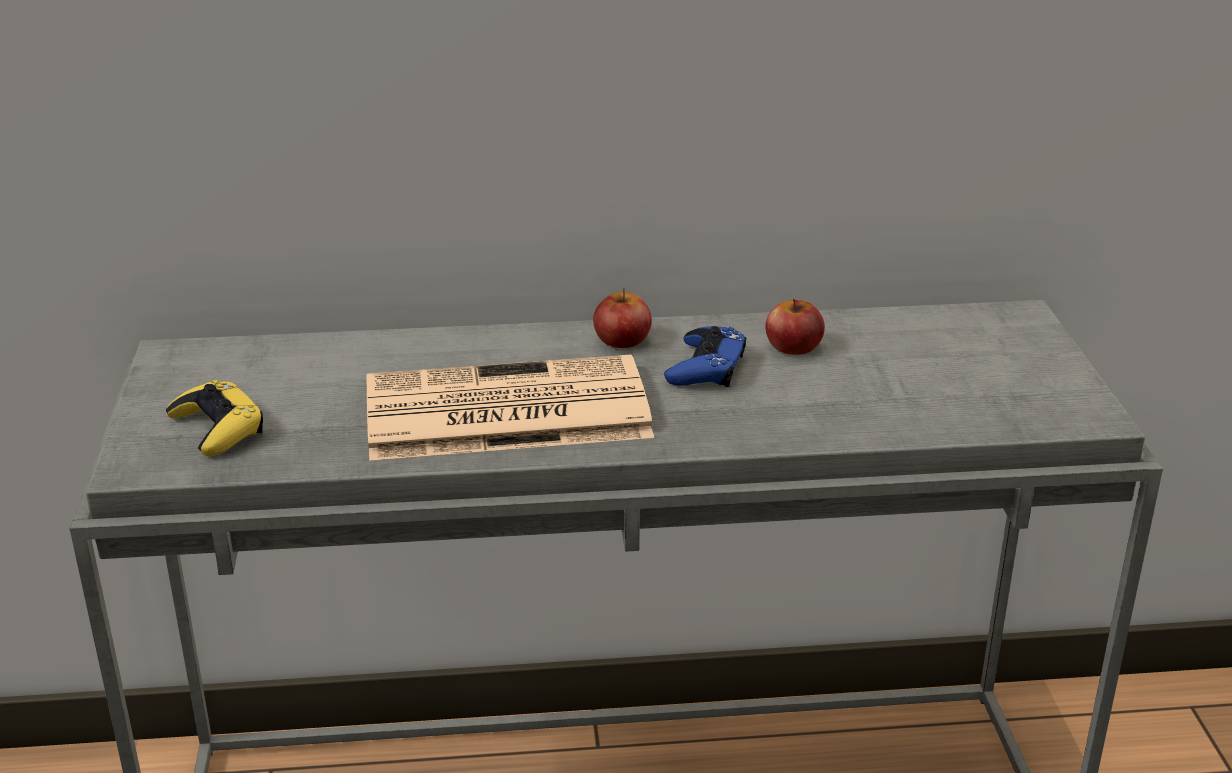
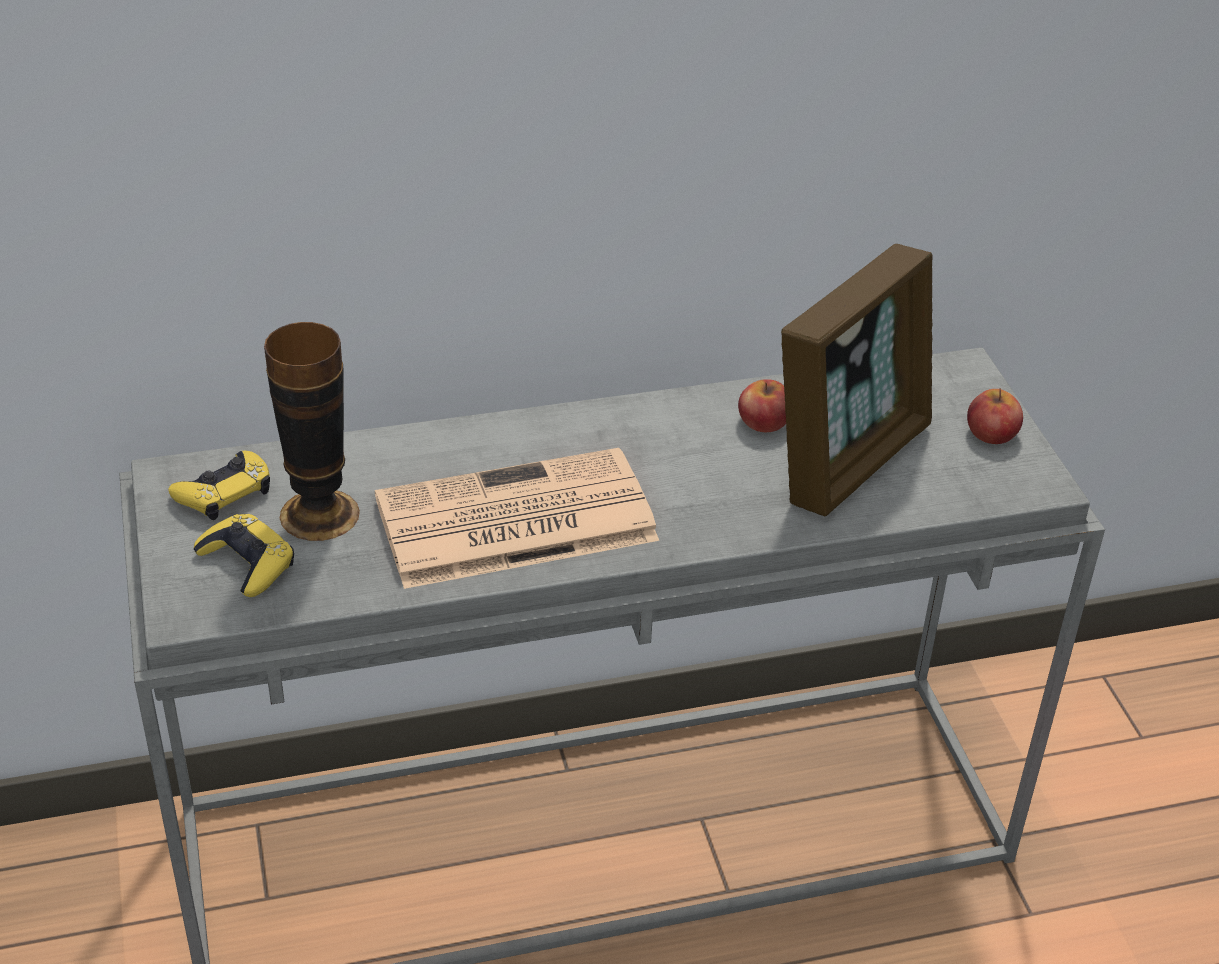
camera: 10 degrees left, 10 degrees up
apple [593,288,652,348] -> apple moved to [967,388,1023,444]
blue game controller [664,326,746,387] -> none
none -> yellow game controller [168,451,270,520]
none -> vase [264,322,360,541]
none -> picture frame [781,244,933,516]

